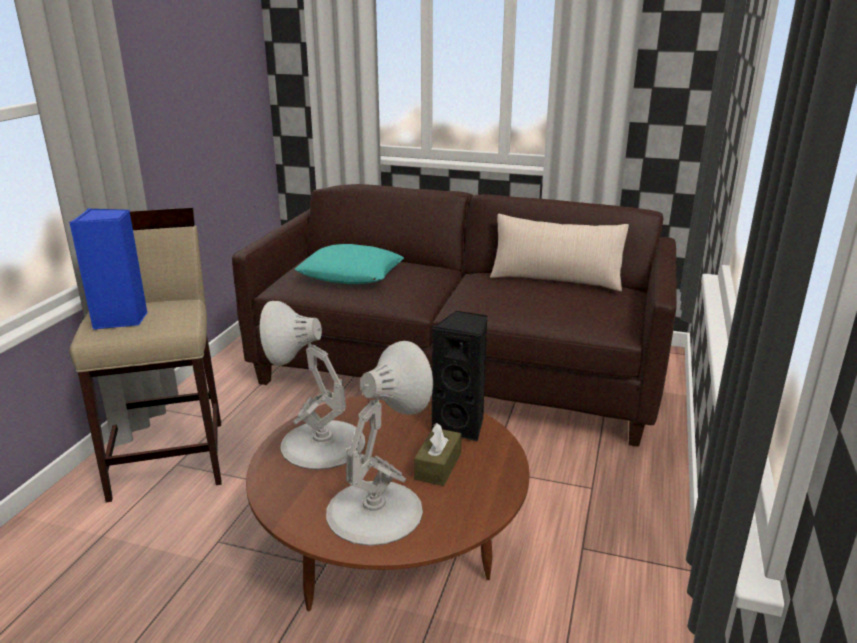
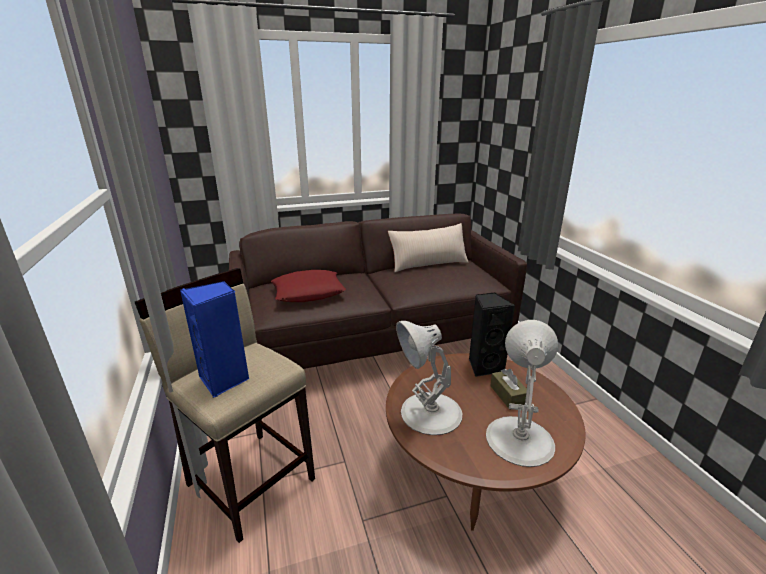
camera: 35 degrees left, 0 degrees up
turquoise pillow [295,244,404,284] -> red pillow [271,270,346,302]

